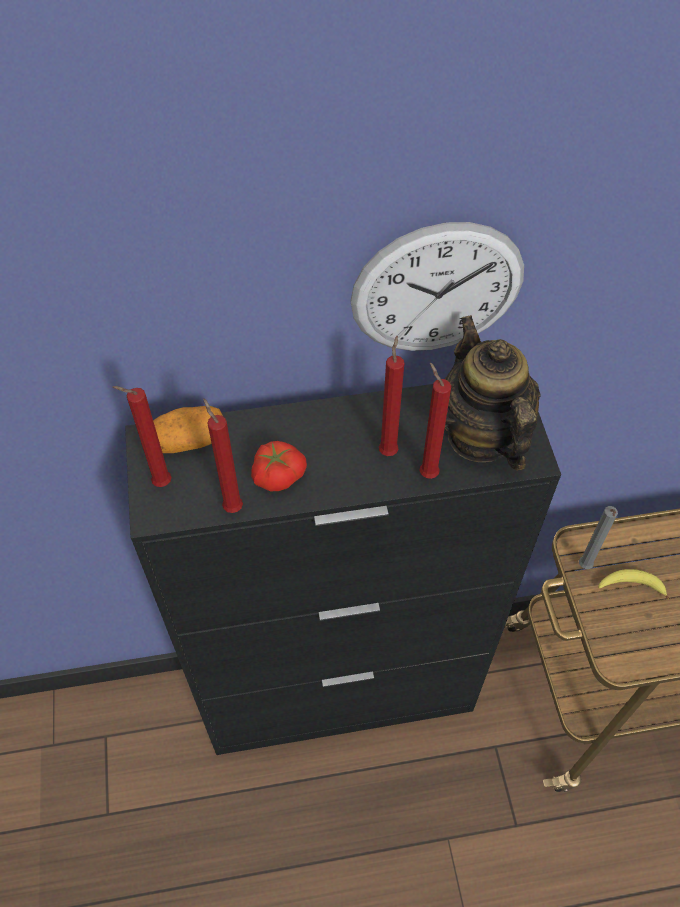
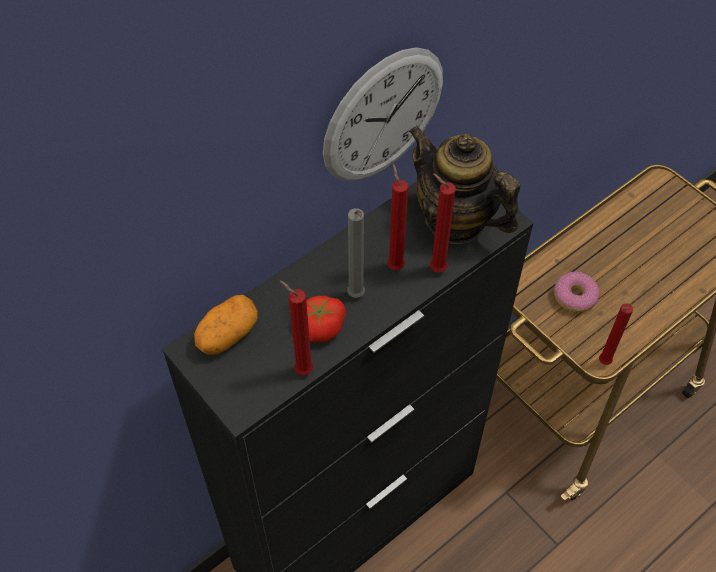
camera: 30 degrees left, 0 degrees up
red candle [113,386,172,487] -> red candle moved to [599,303,633,365]
grey candle [579,506,618,569] -> grey candle moved to [347,208,365,298]
banana [598,569,669,600] -> donut [554,271,600,313]

